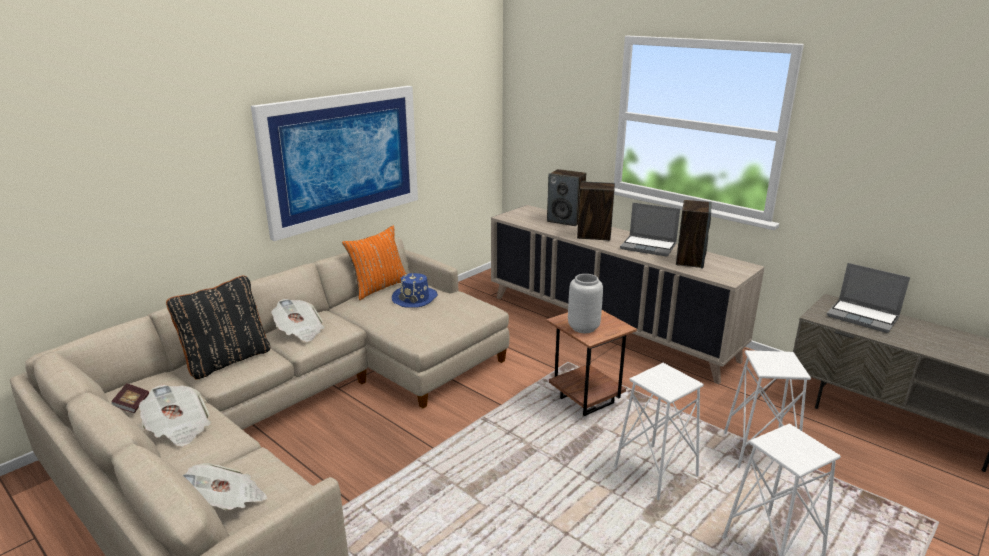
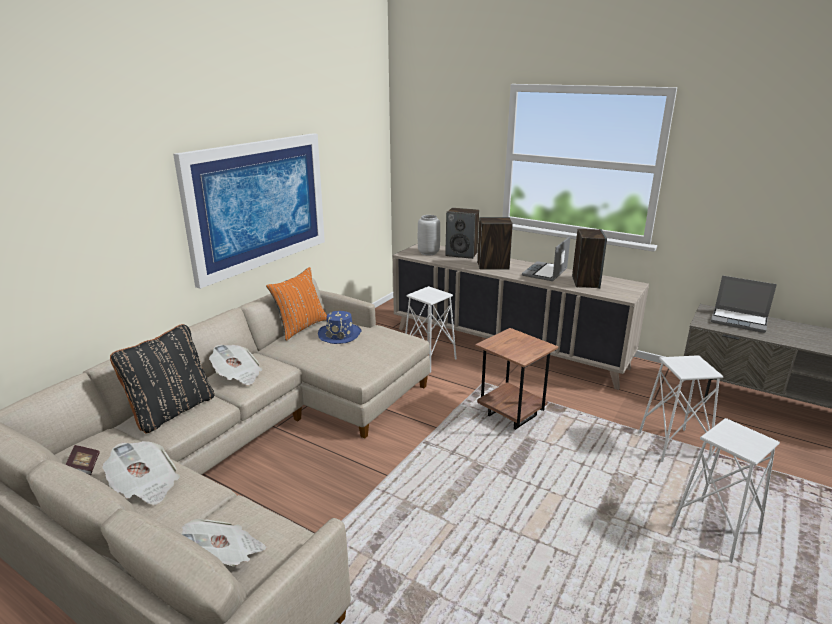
camera: 10 degrees left, 0 degrees up
grey vase [568,274,603,333] -> grey vase moved to [418,215,440,255]
white stool [614,363,704,500] -> white stool moved to [405,286,457,373]
laptop [620,203,680,257] -> laptop turned 105 degrees clockwise [522,236,570,281]

